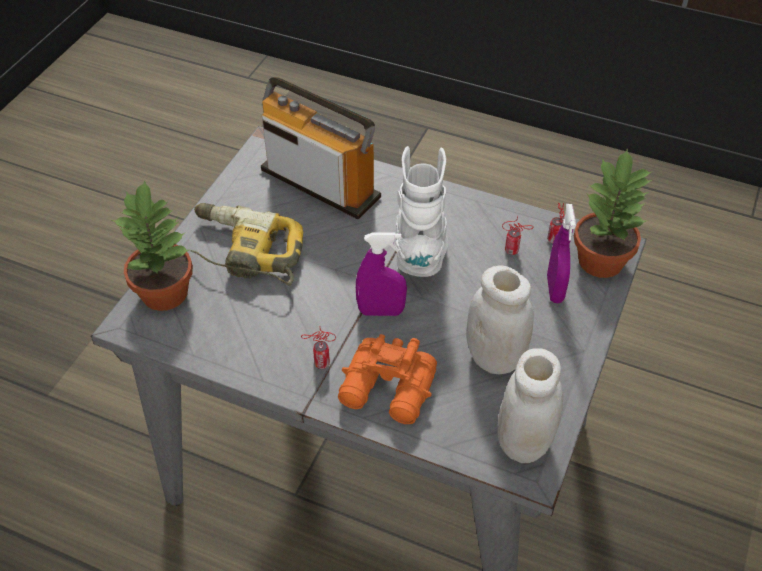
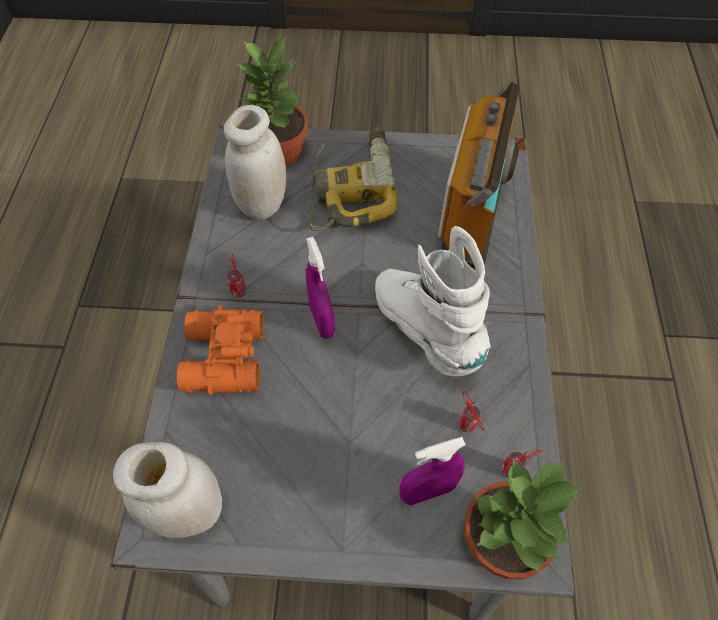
camera: 70 degrees right, 10 degrees up
white boot [396,146,448,277] -> white boot turned 105 degrees counterclockwise [375,226,491,376]
white jar [466,265,534,374] -> white jar moved to [224,105,287,220]

